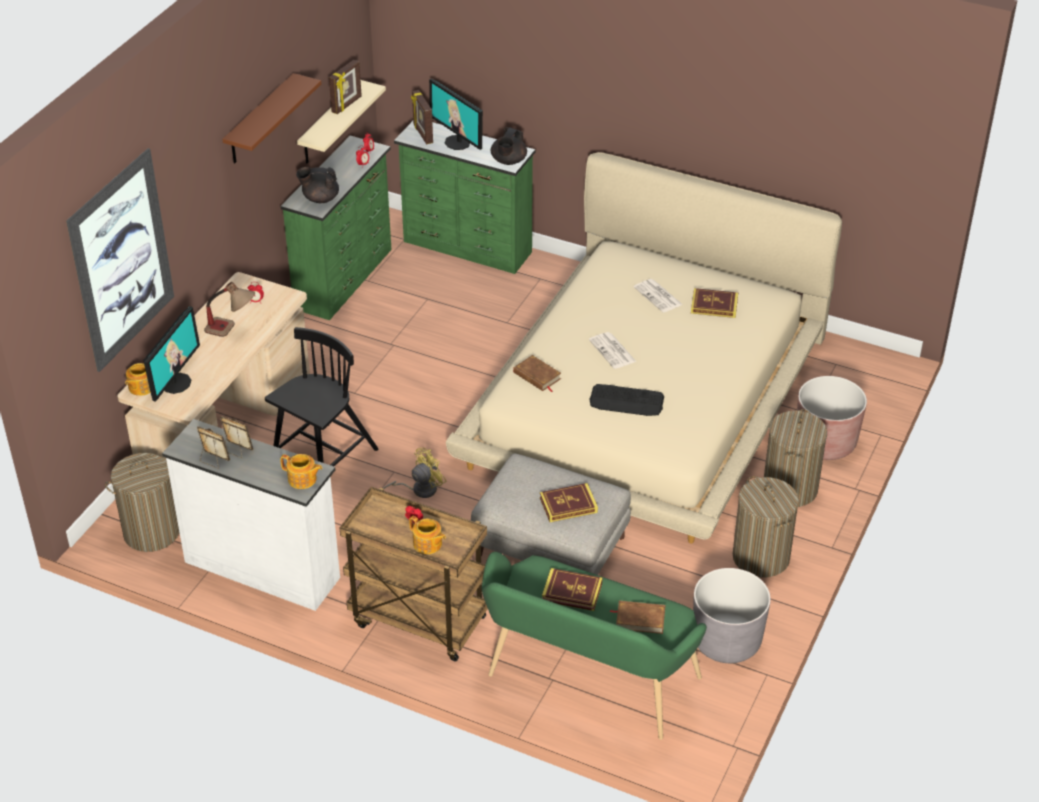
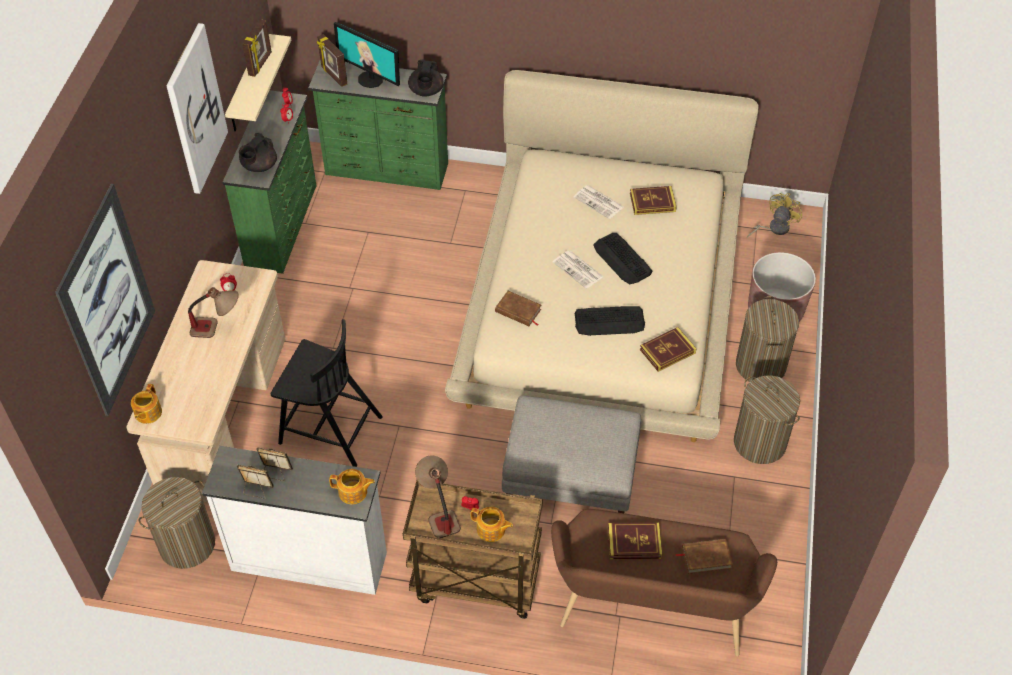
camera: 15 degrees left, 10 degrees up
monitor [143,306,200,402] -> none
brown shelf [222,73,321,163] -> picture [166,23,228,194]
black chair [265,327,378,466] -> black chair turned 90 degrees clockwise [271,319,383,467]
black teapot [296,167,339,203] -> black teapot turned 45 degrees counterclockwise [239,133,277,172]
yellow fan [383,448,446,498] -> yellow fan moved to [747,193,802,237]
green bench [482,552,707,740] -> brown bench [551,509,777,656]
book [540,483,598,522] -> book moved to [640,327,697,372]
grey planter [693,568,771,663] -> none
none -> table lamp [415,456,461,538]
none -> keyboard [593,233,652,284]

